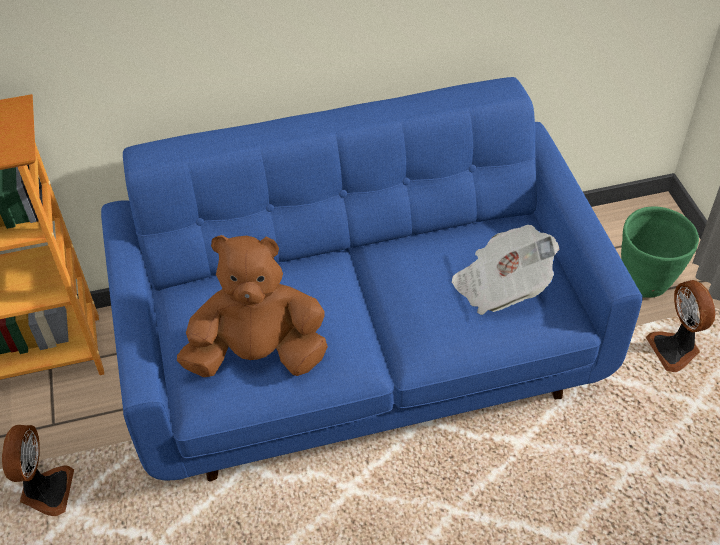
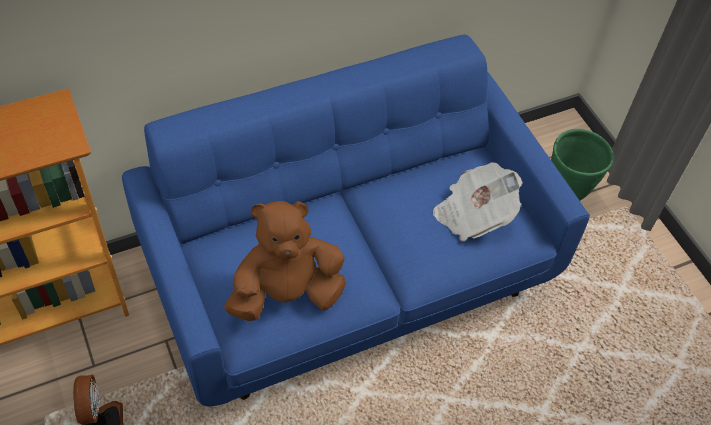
camera: 15 degrees left, 5 degrees up
fan [646,280,715,372] -> none

